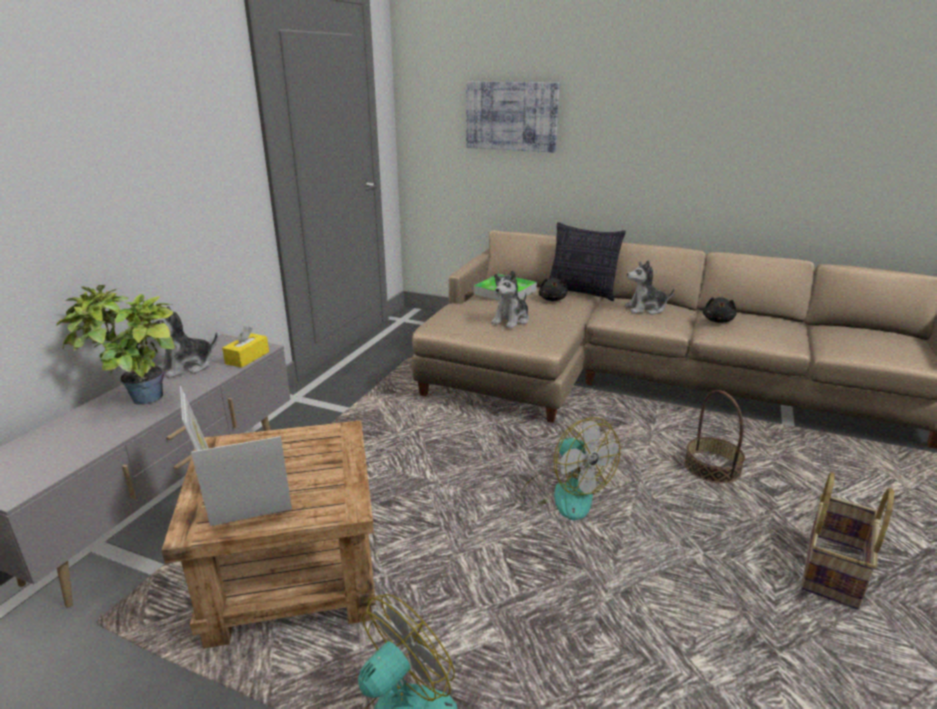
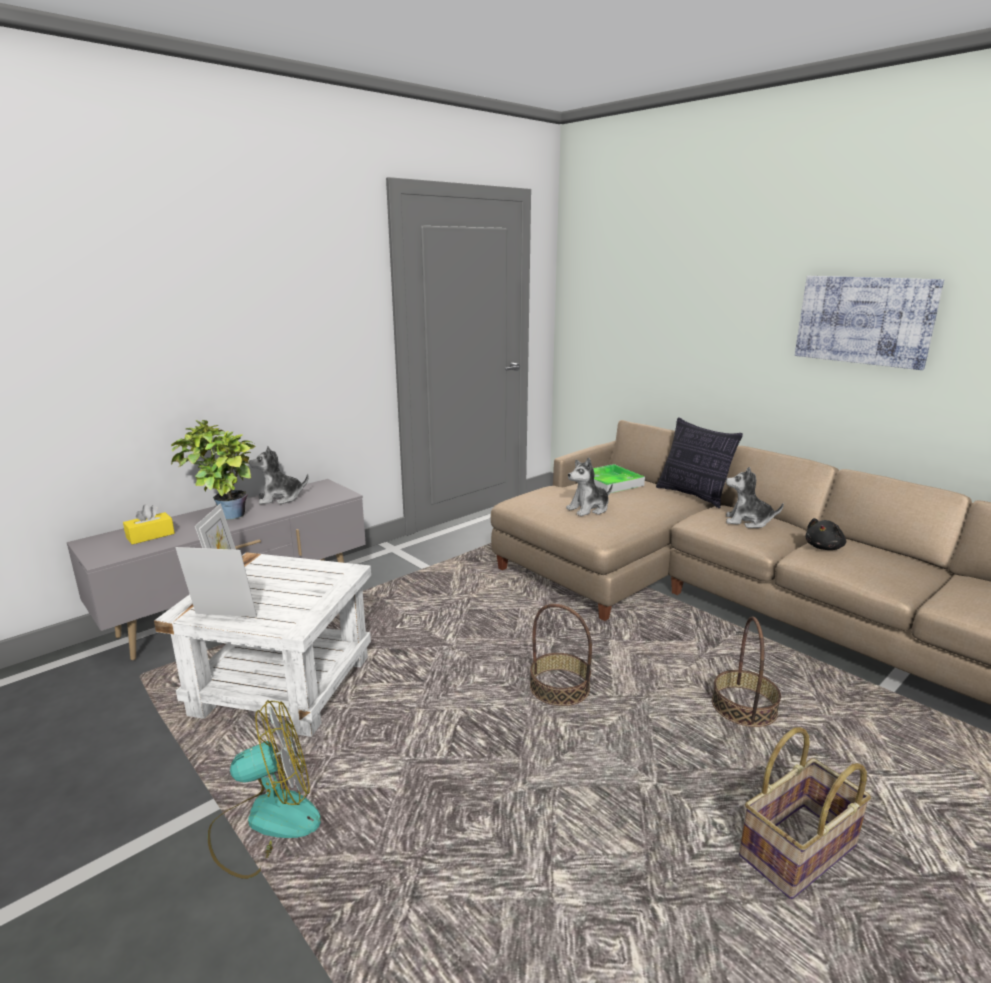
camera: 25 degrees right, 5 degrees down
brown side table [161,420,376,649] -> white side table [154,552,371,737]
yellow tissue box [222,326,269,368] -> yellow tissue box moved to [123,504,175,545]
picture [466,81,559,152] -> picture moved to [795,276,944,370]
fan [521,417,620,520] -> basket [530,604,592,706]
black plush toy [538,278,568,301] -> none

